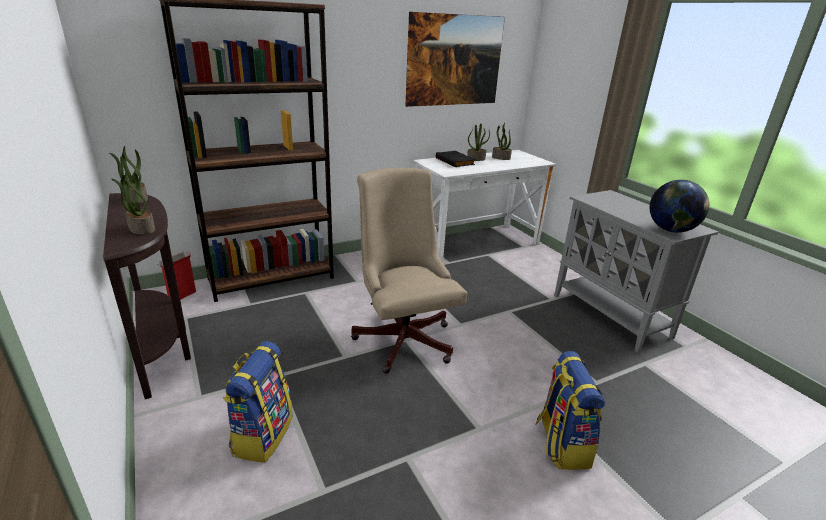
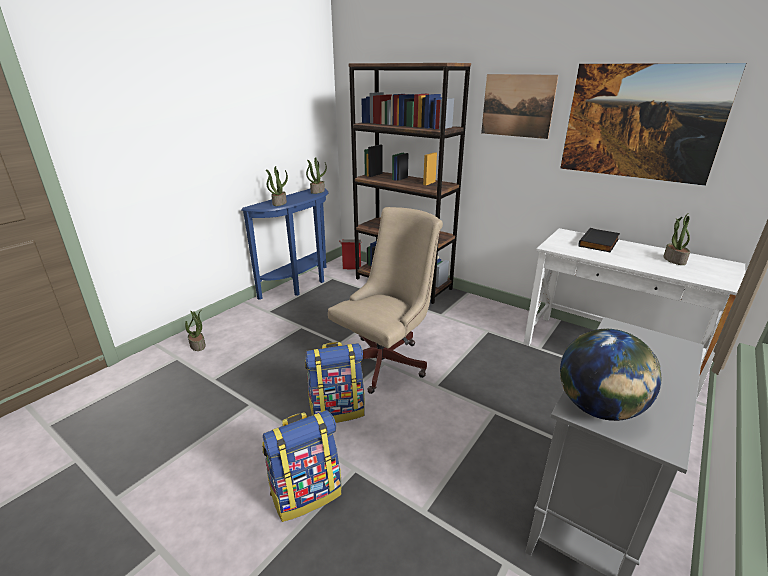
camera: 65 degrees right, 0 degrees up
brown console table [103,193,191,399] -> blue console table [242,189,328,300]
backpack [223,341,292,463] -> backpack moved to [305,342,365,423]
potted plant [467,123,490,161] -> potted plant moved to [185,311,206,351]
none -> picture [481,74,558,139]

